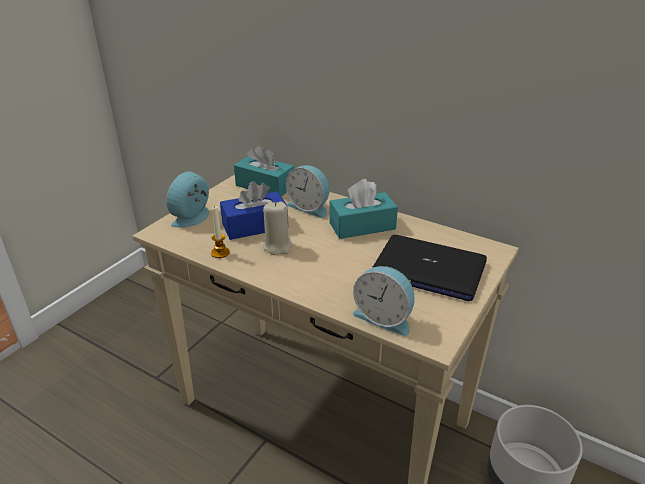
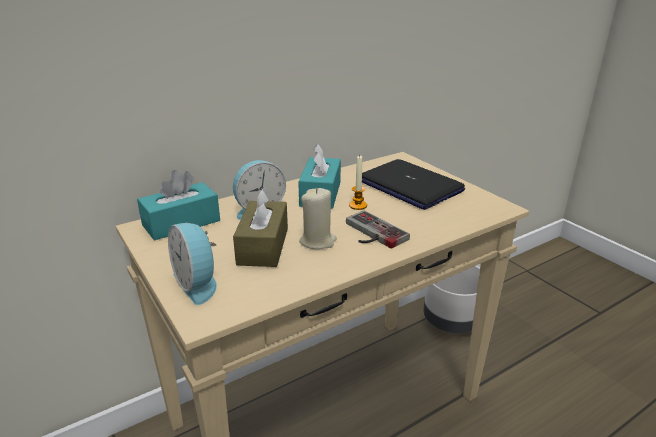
camera: 65 degrees left, 5 degrees down
candle [211,206,230,258] -> candle moved to [349,156,367,210]
blue tissue box [220,181,288,240] -> brown tissue box [233,188,288,267]
alarm clock [353,266,415,336] -> none
laptop [372,235,487,301] -> laptop turned 90 degrees clockwise [362,159,465,210]
none -> game controller [346,211,410,249]

